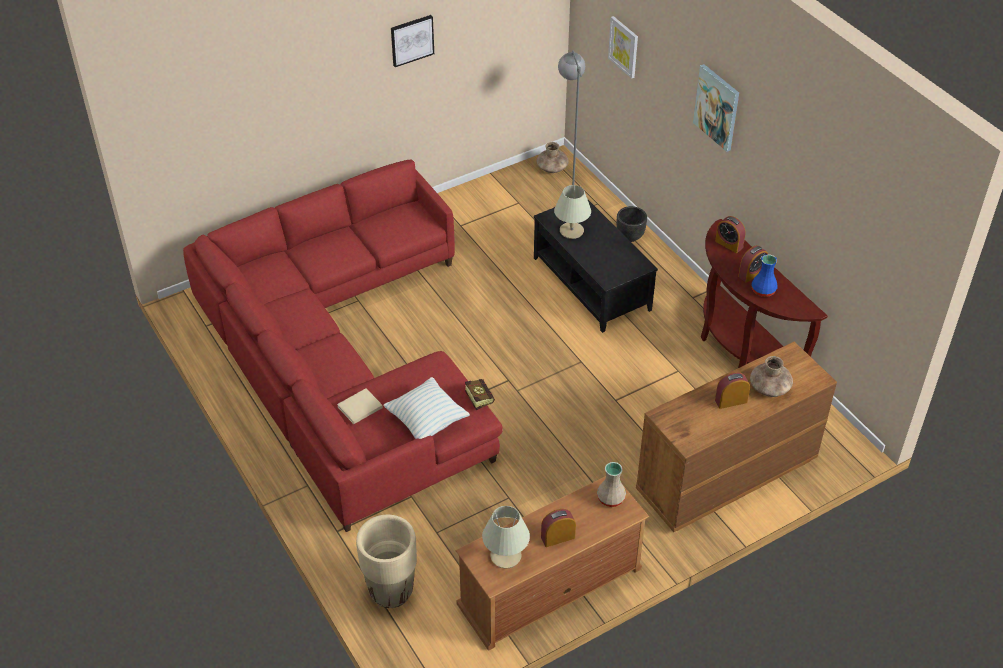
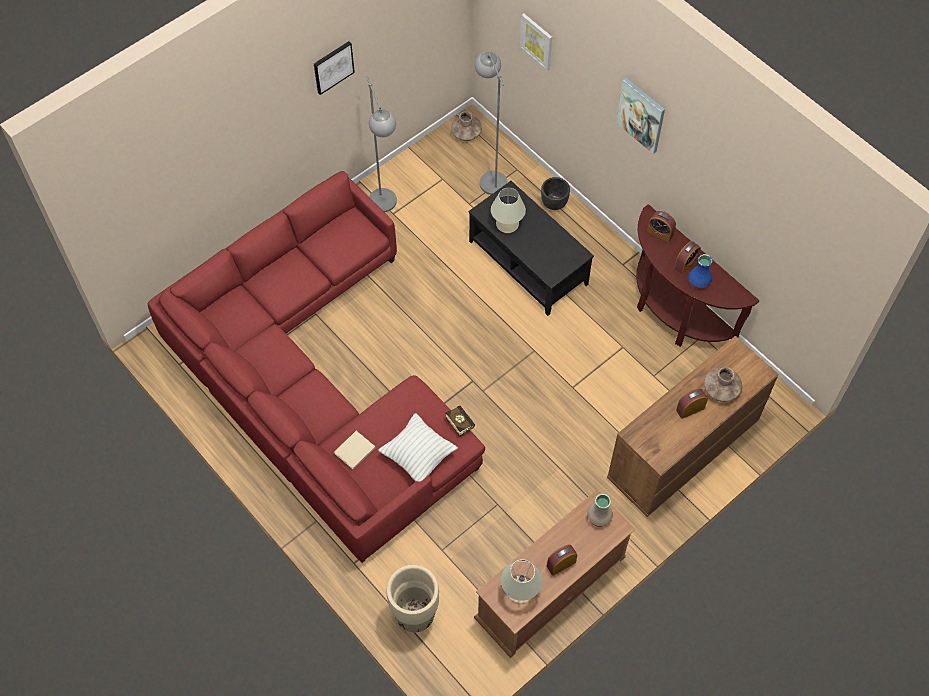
camera: 10 degrees left, 15 degrees up
none -> grey floor lamp [366,76,397,212]

